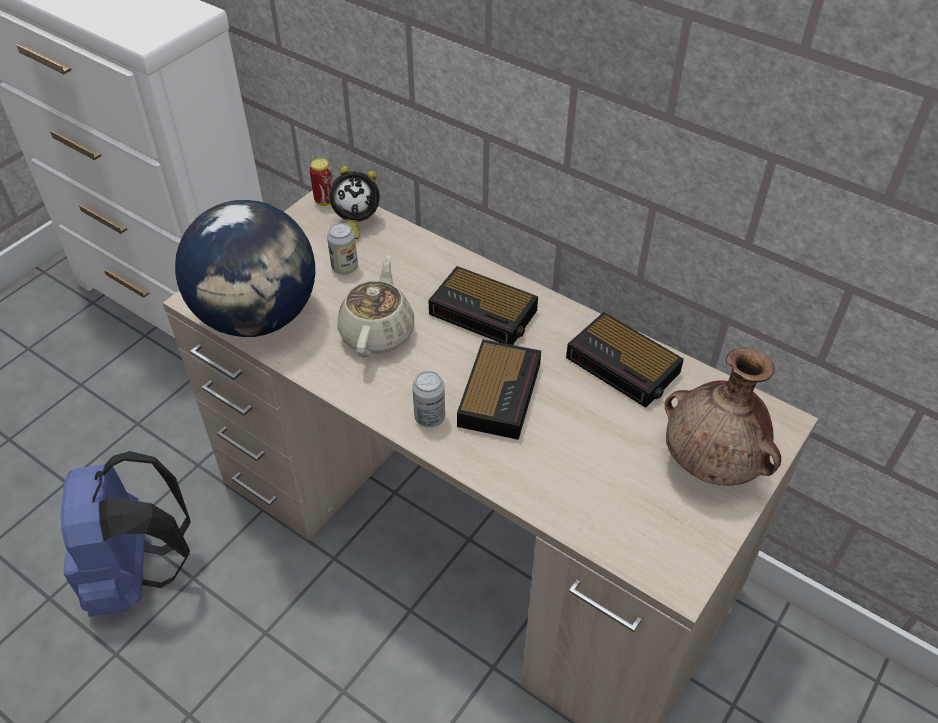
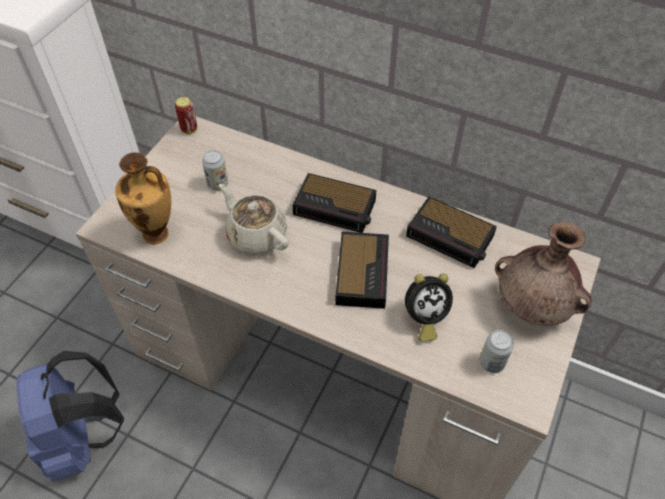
camera: 10 degrees left, 5 degrees up
globe [175,200,315,337] -> vase [115,152,171,244]
alarm clock [329,166,380,239] -> alarm clock moved to [405,273,453,341]
beige teapot [337,255,414,357] -> beige teapot turned 45 degrees counterclockwise [219,184,289,255]
can [412,371,445,428] -> can moved to [479,330,514,373]

